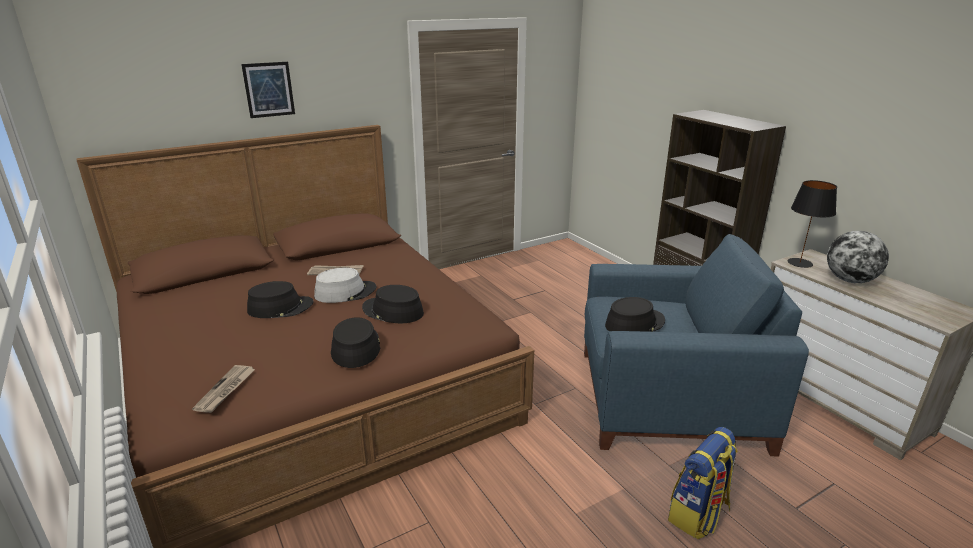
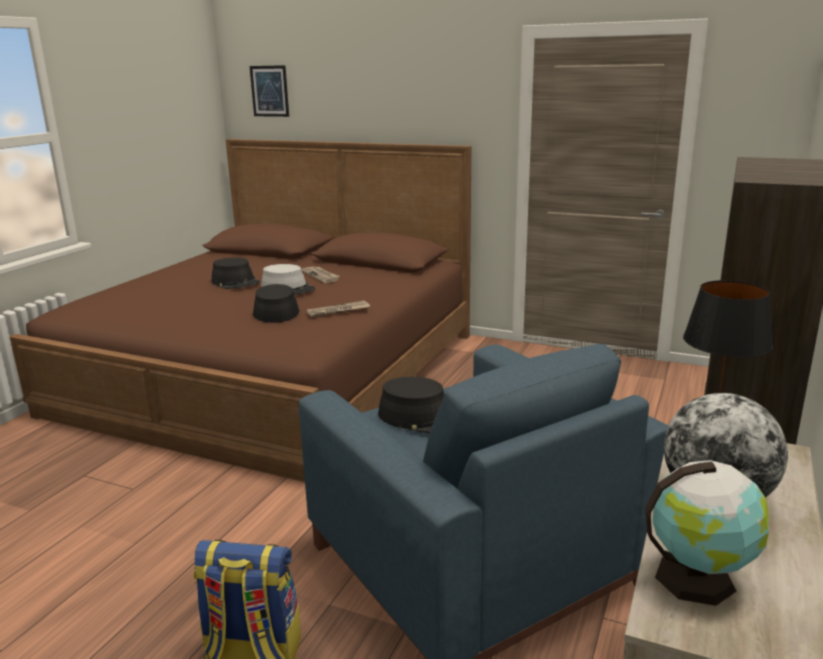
camera: 55 degrees right, 5 degrees down
newspaper [192,365,255,413] -> newspaper moved to [307,301,370,317]
picture [241,62,295,118] -> picture moved to [250,65,289,117]
black hat [331,317,380,368] -> none
none -> globe [645,460,769,606]

